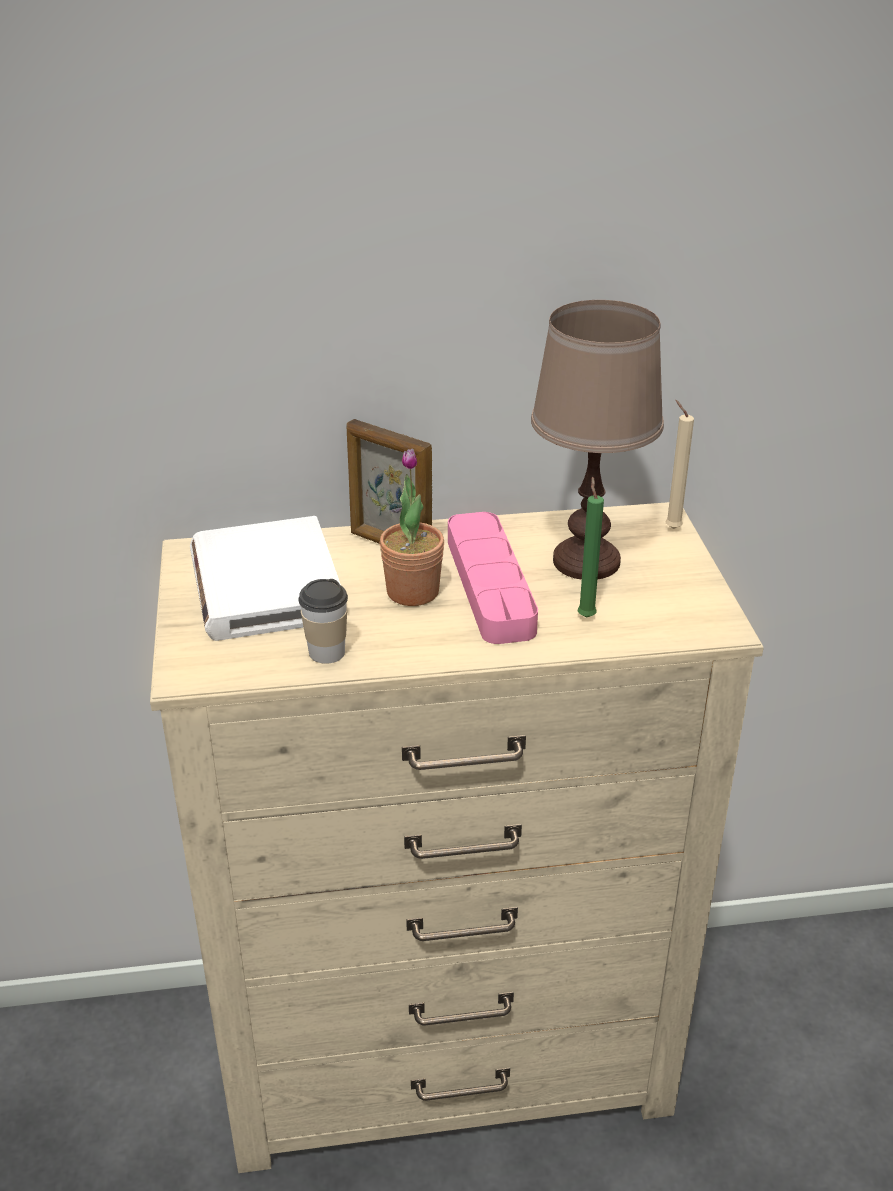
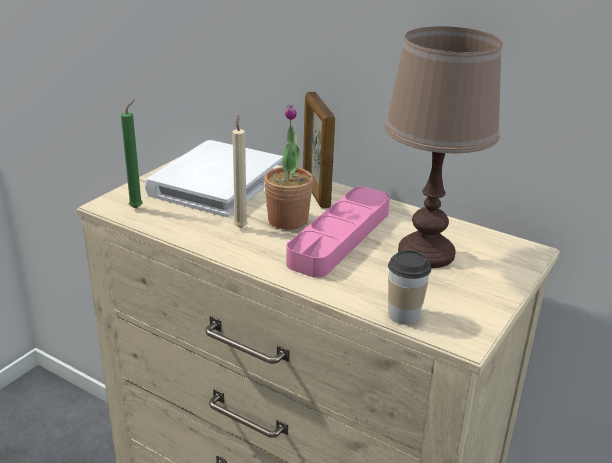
camera: 40 degrees right, 5 degrees down
cup [298,579,348,664] -> cup moved to [388,250,431,325]
green candle [578,477,604,618] -> green candle moved to [121,100,143,209]
beige candle [666,400,694,529] -> beige candle moved to [232,115,248,228]

